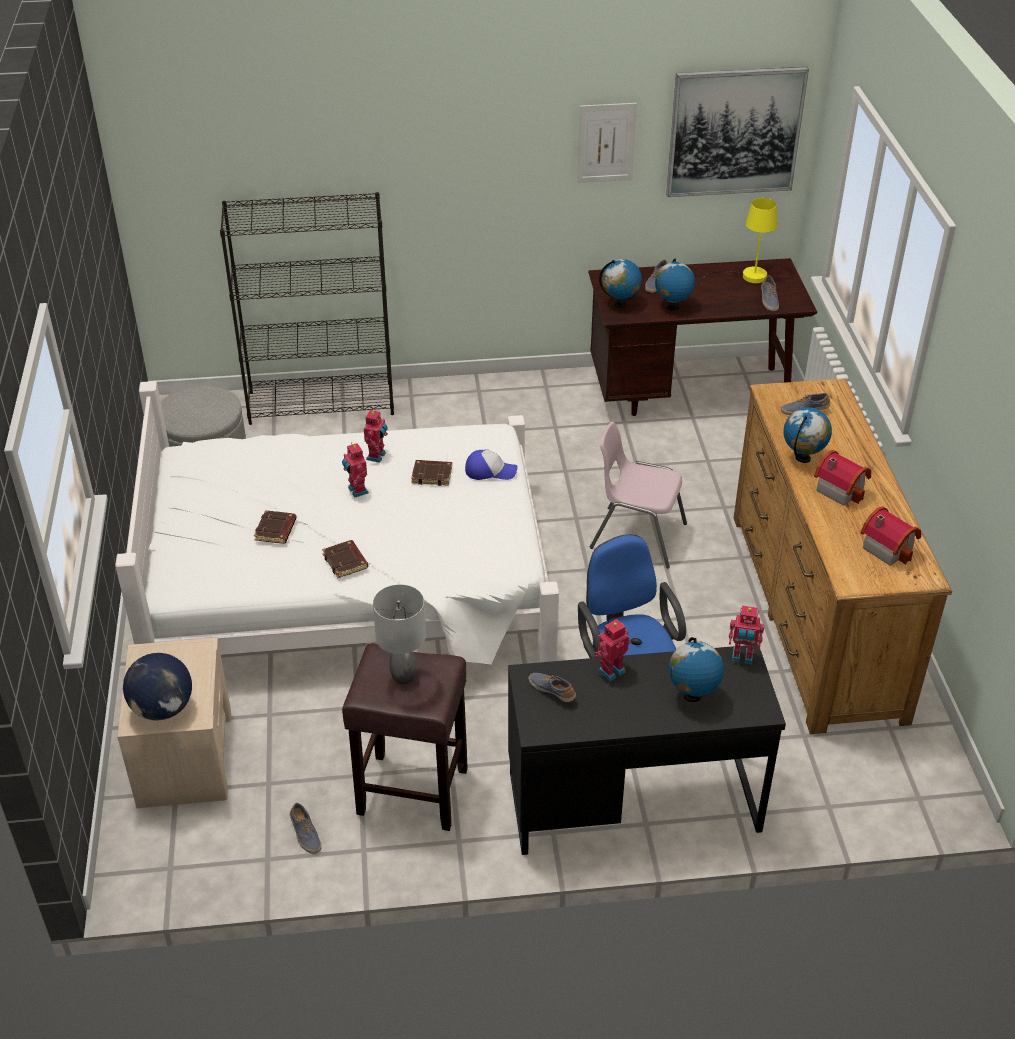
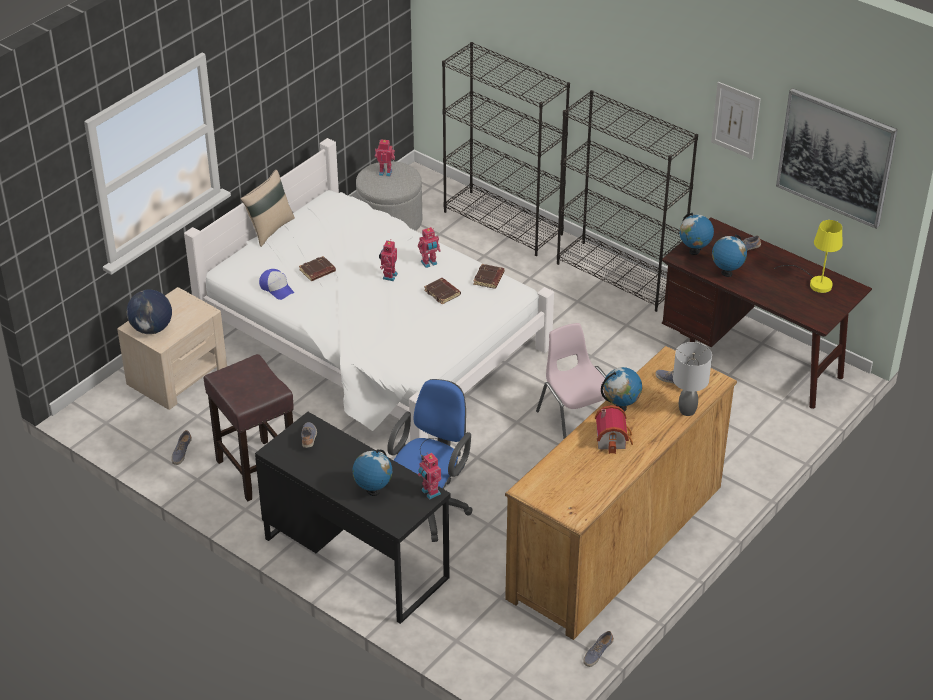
camera: 45 degrees right, 0 degrees up
brown book [322,540,368,578] -> brown book moved to [473,264,504,289]
grey table lamp [373,584,426,685] -> grey table lamp moved to [673,342,712,416]
cap [465,449,517,480] -> cap moved to [259,269,294,300]
toy robot [594,619,631,681] -> toy robot moved to [375,140,395,177]
shoe [761,275,779,311] -> shoe moved to [583,631,614,667]
toy house [861,506,921,566] -> none
none -> beige pillow [240,170,295,247]
none -> black bookcase [557,90,698,312]

